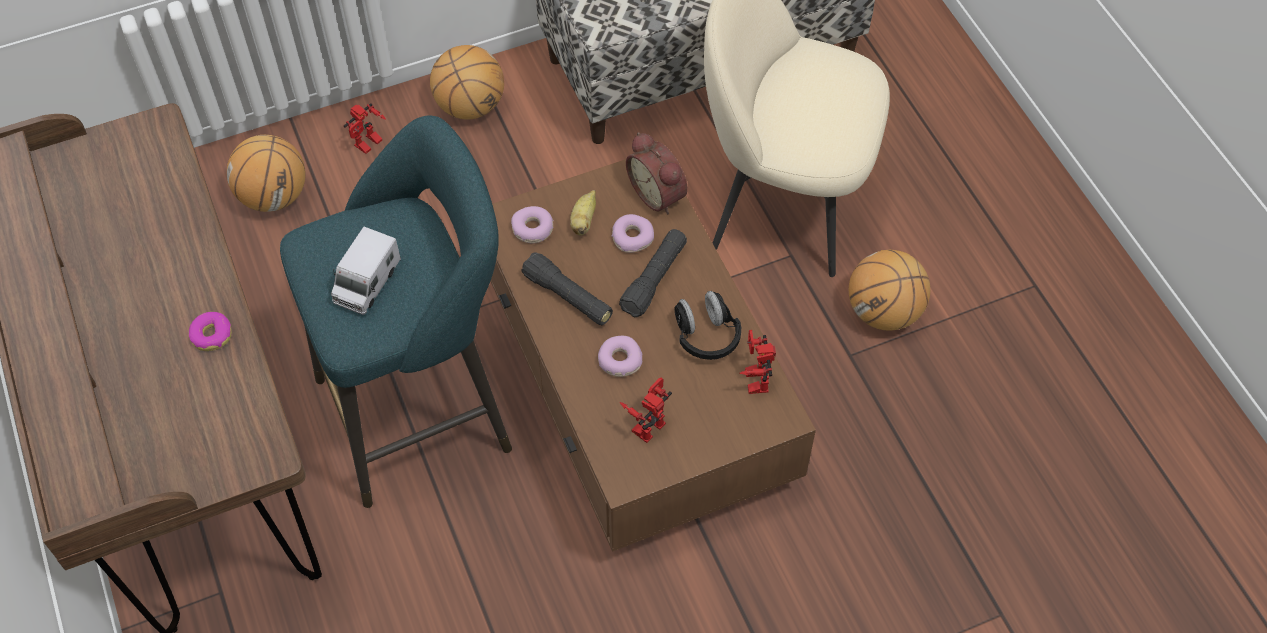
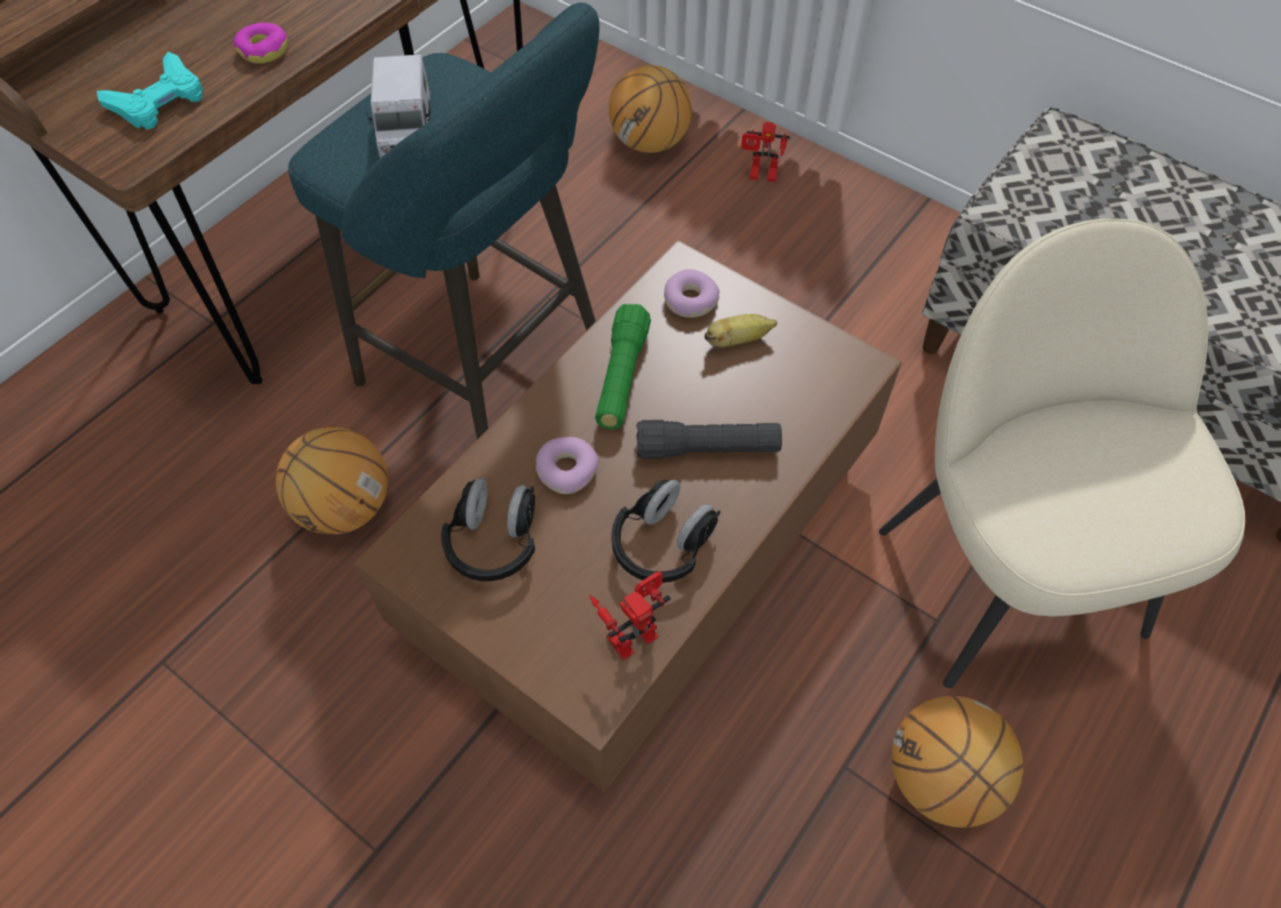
camera: 60 degrees right, 0 degrees up
toy truck [331,227,401,315] -> toy truck turned 90 degrees counterclockwise [366,54,431,158]
basketball [430,45,504,119] -> basketball moved to [275,427,388,534]
black flashlight [521,252,613,325] -> green flashlight [595,304,651,429]
donut [612,214,654,253] -> none
toy robot [620,378,672,443] -> black headphones [441,477,535,581]
alarm clock [626,132,688,214] -> none
none -> turquoise game controller [97,52,204,130]

